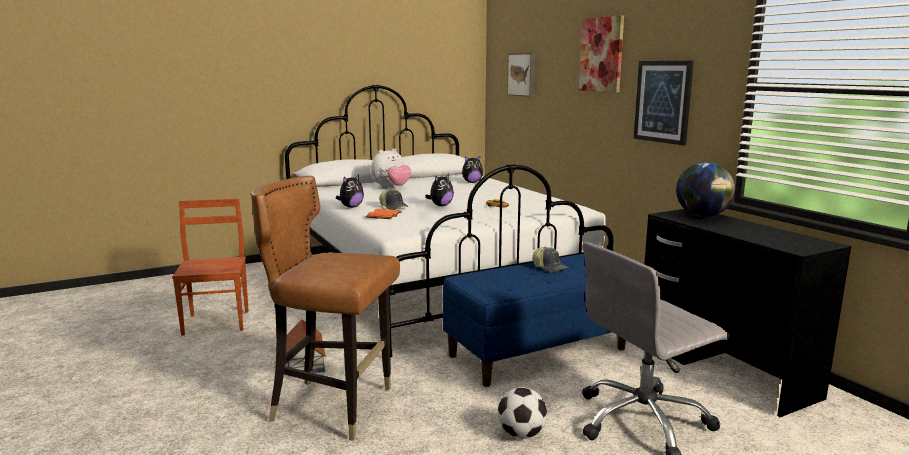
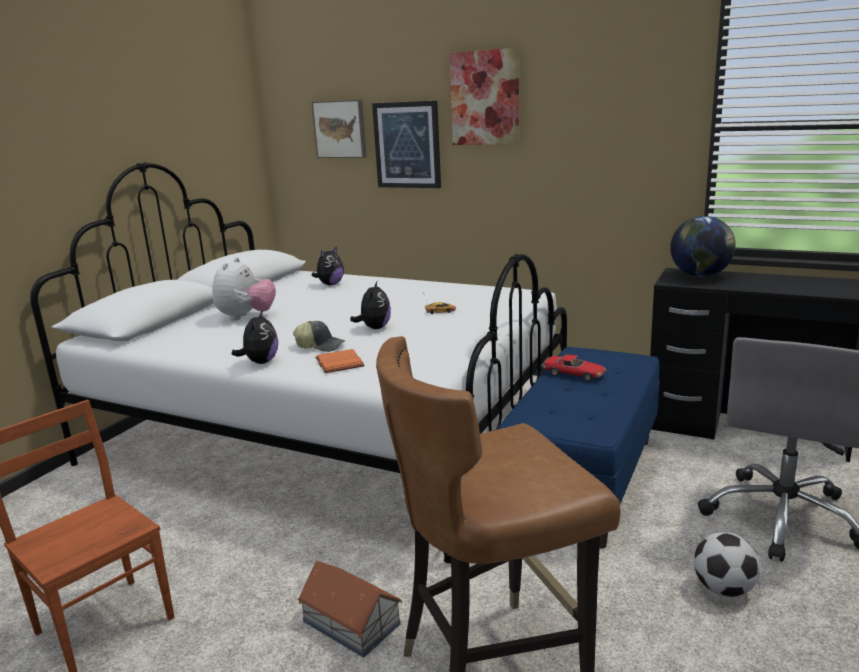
camera: 35 degrees left, 5 degrees up
cap [532,247,568,273] -> toy car [543,354,606,381]
picture [634,61,694,145] -> picture moved to [372,101,441,188]

